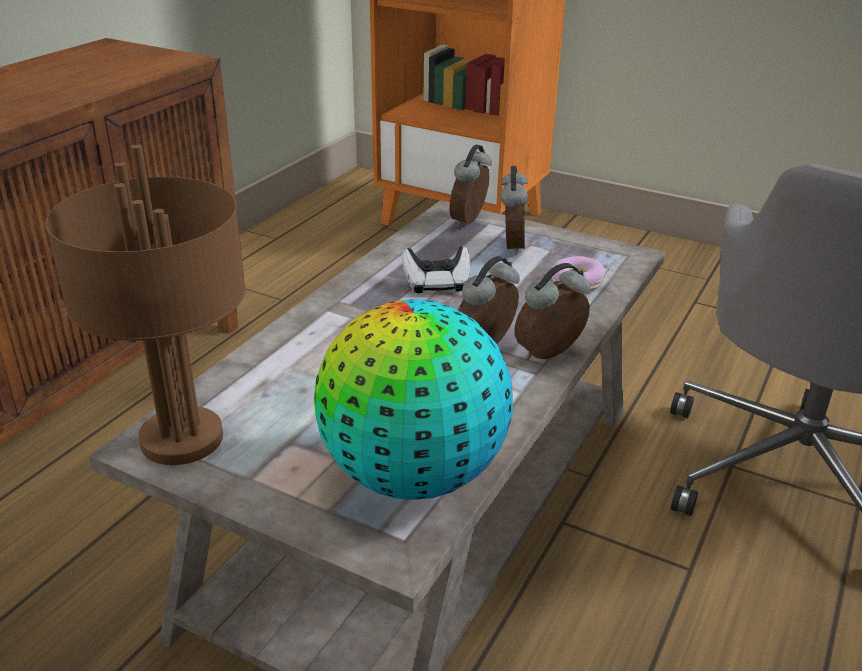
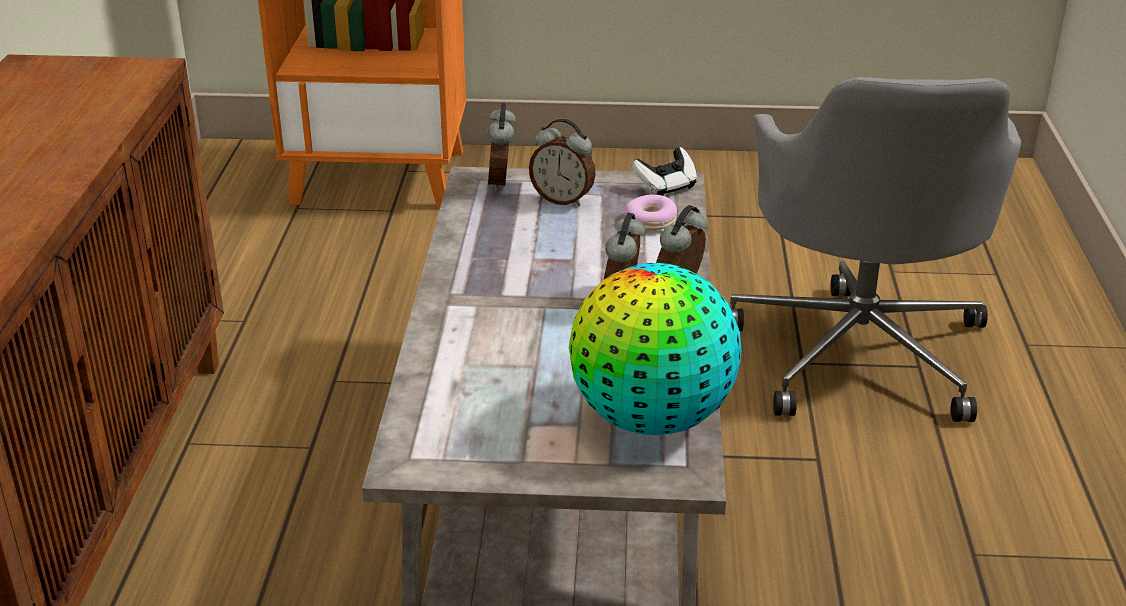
camera: 25 degrees left, 0 degrees up
brown table lamp [46,145,246,465] -> none
game controller [402,246,471,293] -> game controller moved to [631,147,697,196]
alarm clock [500,166,528,255] -> alarm clock turned 135 degrees clockwise [529,119,596,206]

